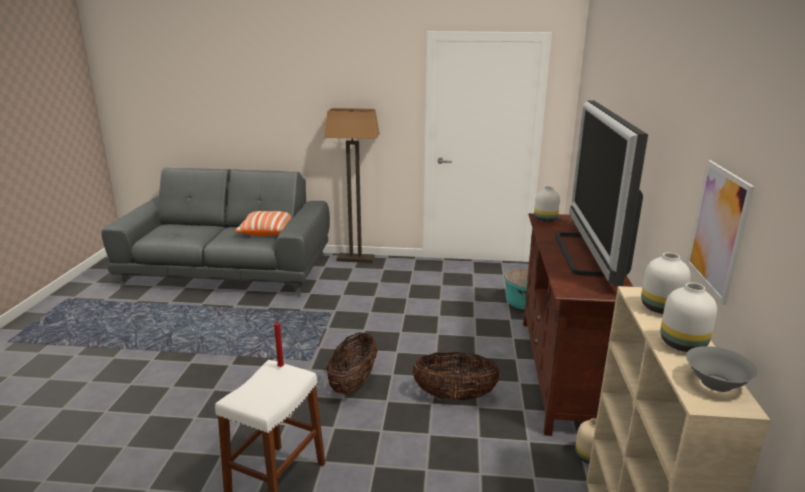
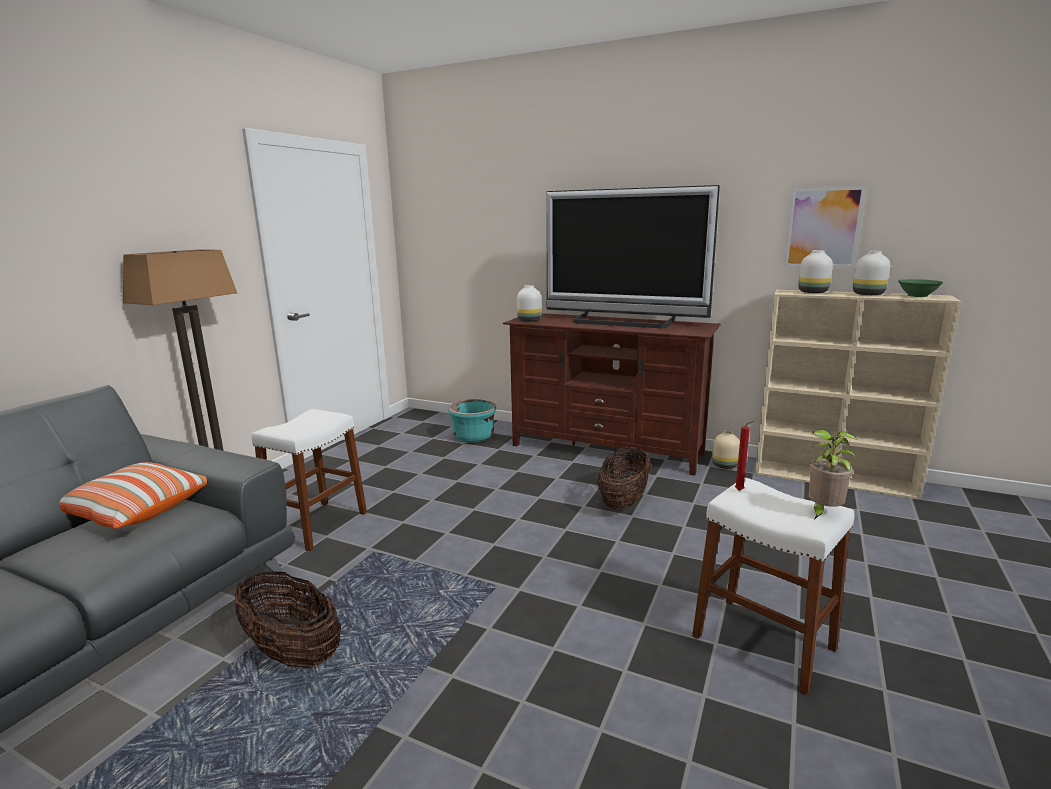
camera: 70 degrees left, 5 degrees down
basket [327,332,377,395] -> basket moved to [235,571,341,669]
grey bowl [686,346,759,392] -> green bowl [898,279,944,297]
none -> white stool [252,409,367,552]
none -> potted plant [809,430,858,519]

